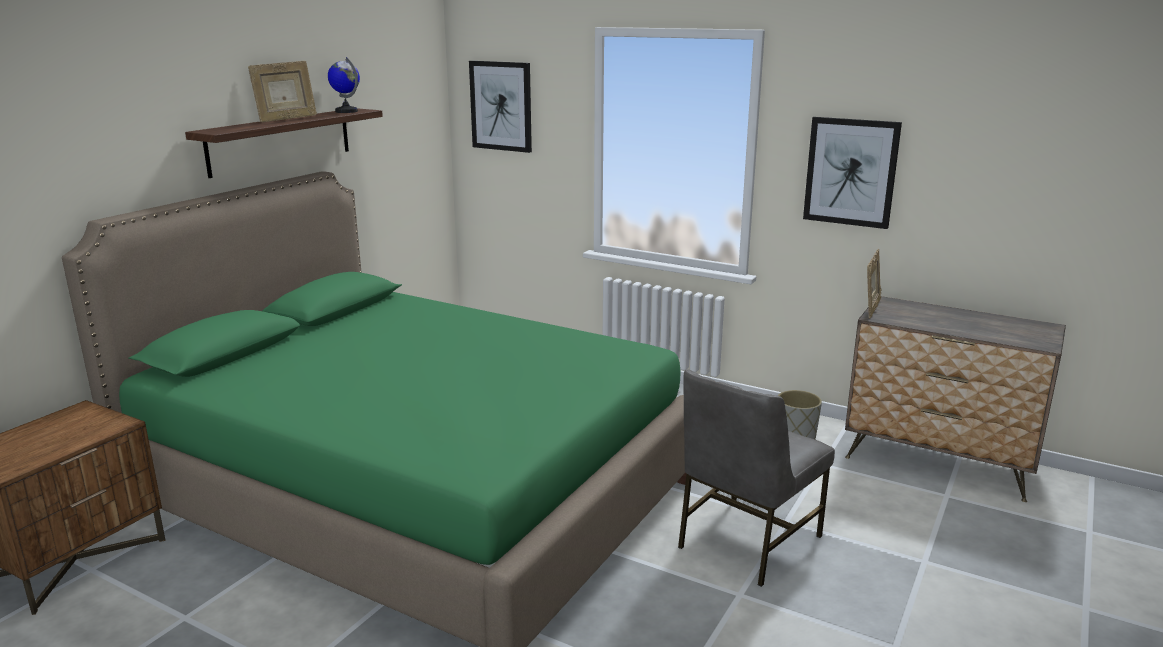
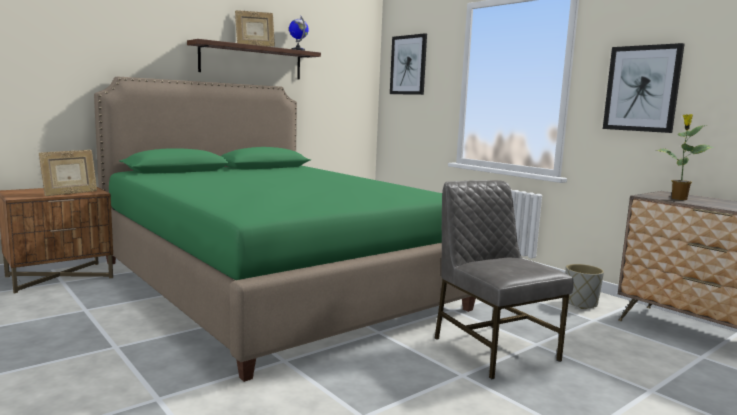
camera: 20 degrees right, 10 degrees down
grey chair [678,369,835,587] -> grey chair turned 90 degrees clockwise [435,180,574,379]
picture frame [867,249,881,319] -> picture frame moved to [39,150,97,196]
none -> potted plant [656,114,714,200]

